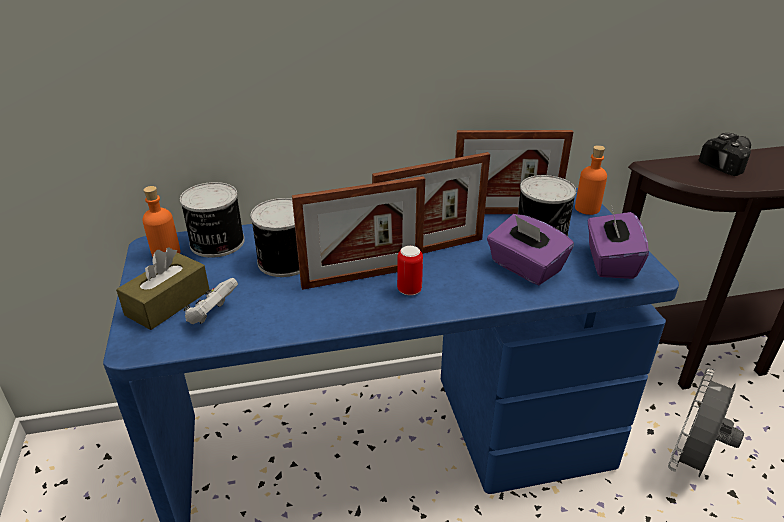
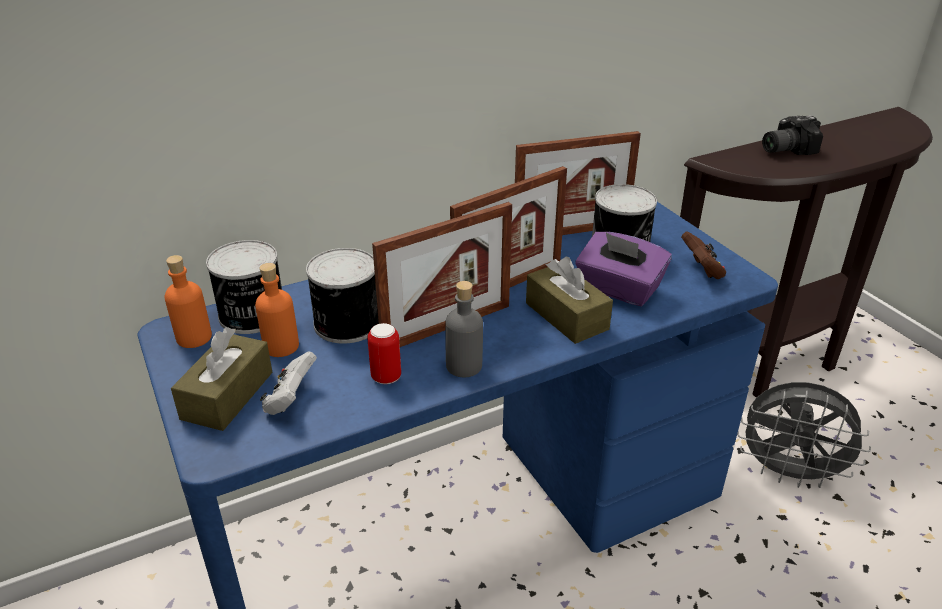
camera: 15 degrees left, 0 degrees up
can [397,246,423,295] -> can moved to [367,323,401,384]
orange bottle [575,145,607,215] -> orange bottle moved to [255,263,299,357]
purple tissue box [588,208,649,279] -> brown game controller [681,231,726,279]
grey fan [668,368,744,477] -> grey fan turned 90 degrees counterclockwise [737,382,871,488]
camera [699,133,751,176] -> camera turned 150 degrees counterclockwise [762,115,823,155]
none -> grey bottle [445,281,483,377]
none -> brown tissue box [526,257,613,344]

